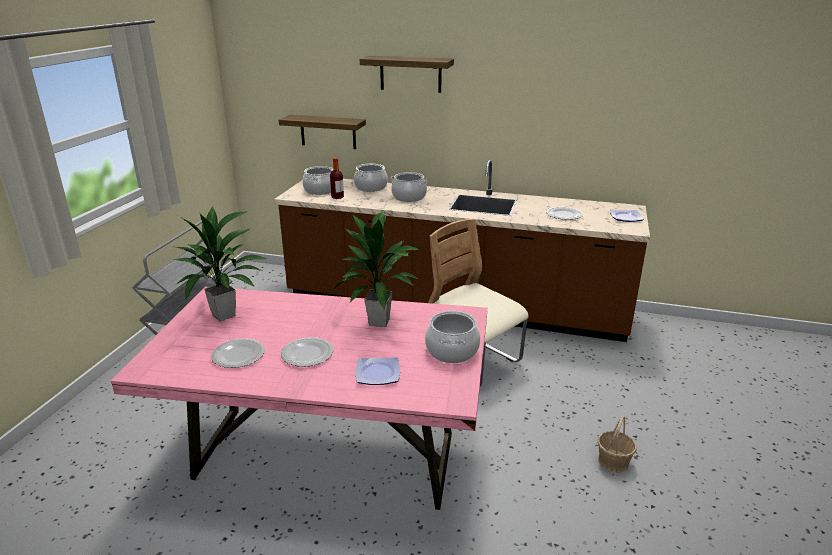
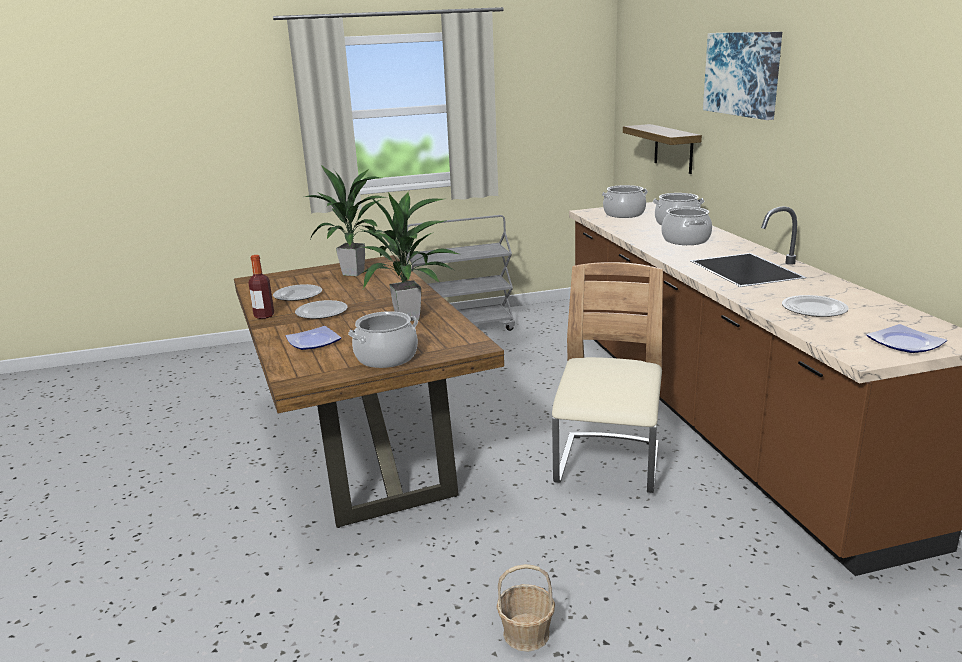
camera: 60 degrees right, 5 degrees down
pink dining table [111,286,488,510] -> brown dining table [234,255,504,528]
bottle [330,158,344,199] -> bottle moved to [249,255,274,319]
shelf [360,56,454,93] -> picture [703,32,782,120]

